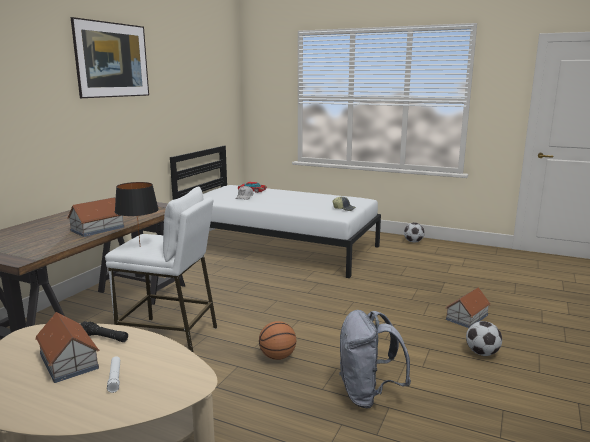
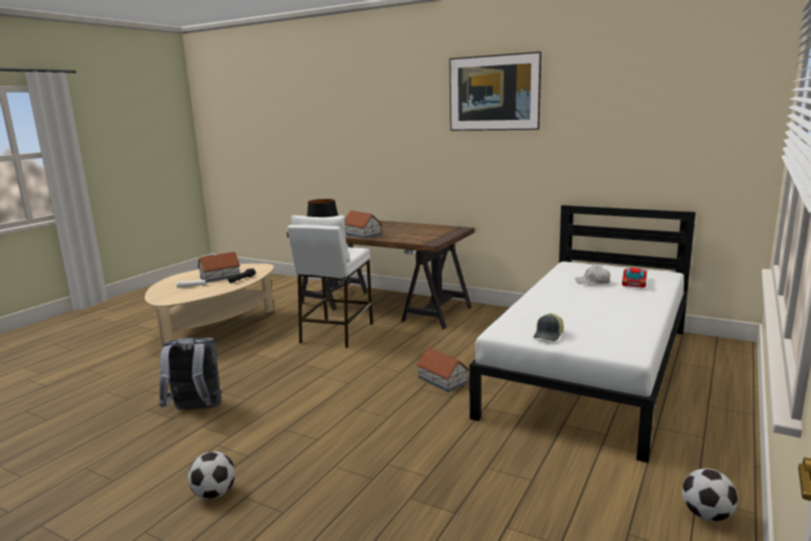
camera: 95 degrees right, 0 degrees up
basketball [259,321,296,360] -> none
toy house [445,287,491,328] -> toy house moved to [416,347,469,392]

